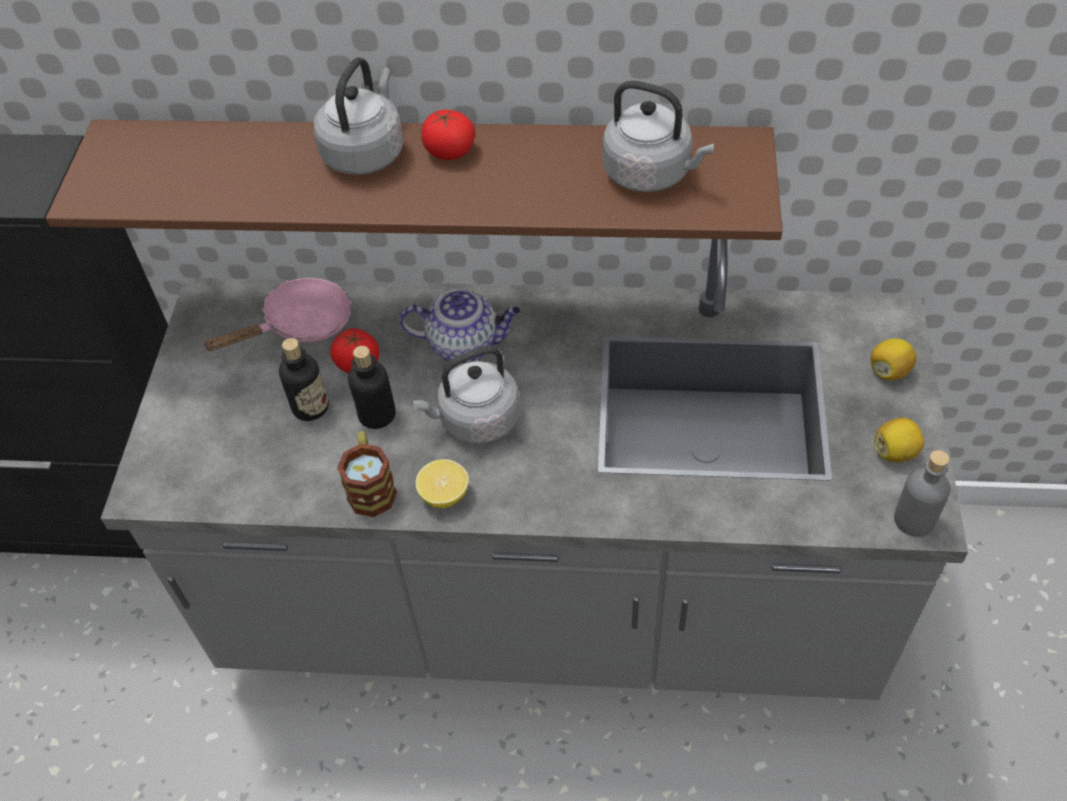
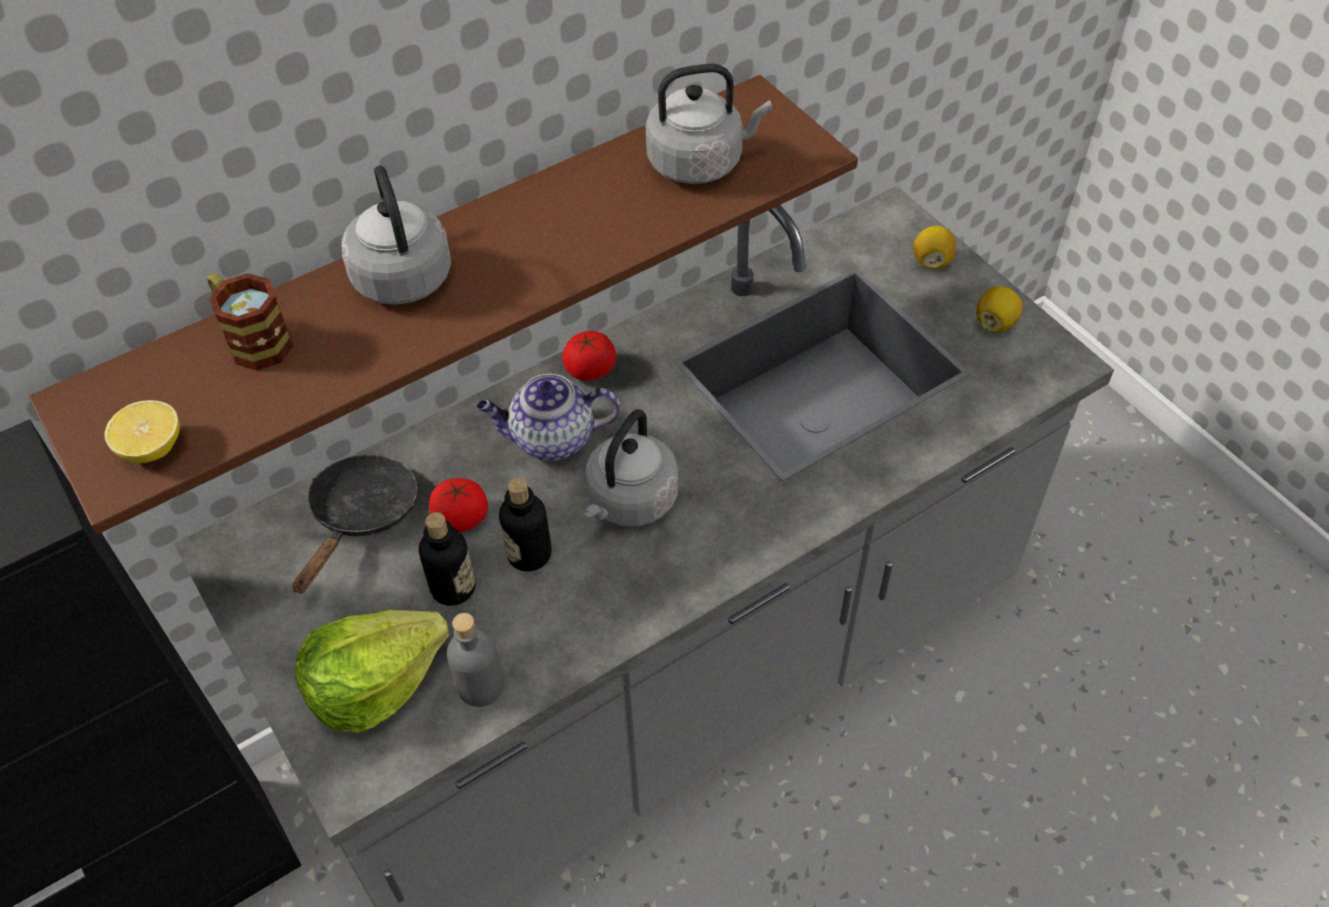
camera: 40 degrees left, 0 degrees up
pink frying pan [202,278,352,351] -> black frying pan [292,454,418,594]
mug [337,431,397,517] -> mug moved to [207,273,294,371]
teapot [400,289,520,363] -> teapot turned 150 degrees counterclockwise [477,374,620,461]
lemon [415,459,469,508] -> lemon moved to [104,400,180,463]
tomato [421,110,475,160] -> tomato moved to [562,331,616,381]
grey bottle [894,450,950,537] -> grey bottle moved to [447,613,504,707]
none -> lettuce [295,610,449,733]

